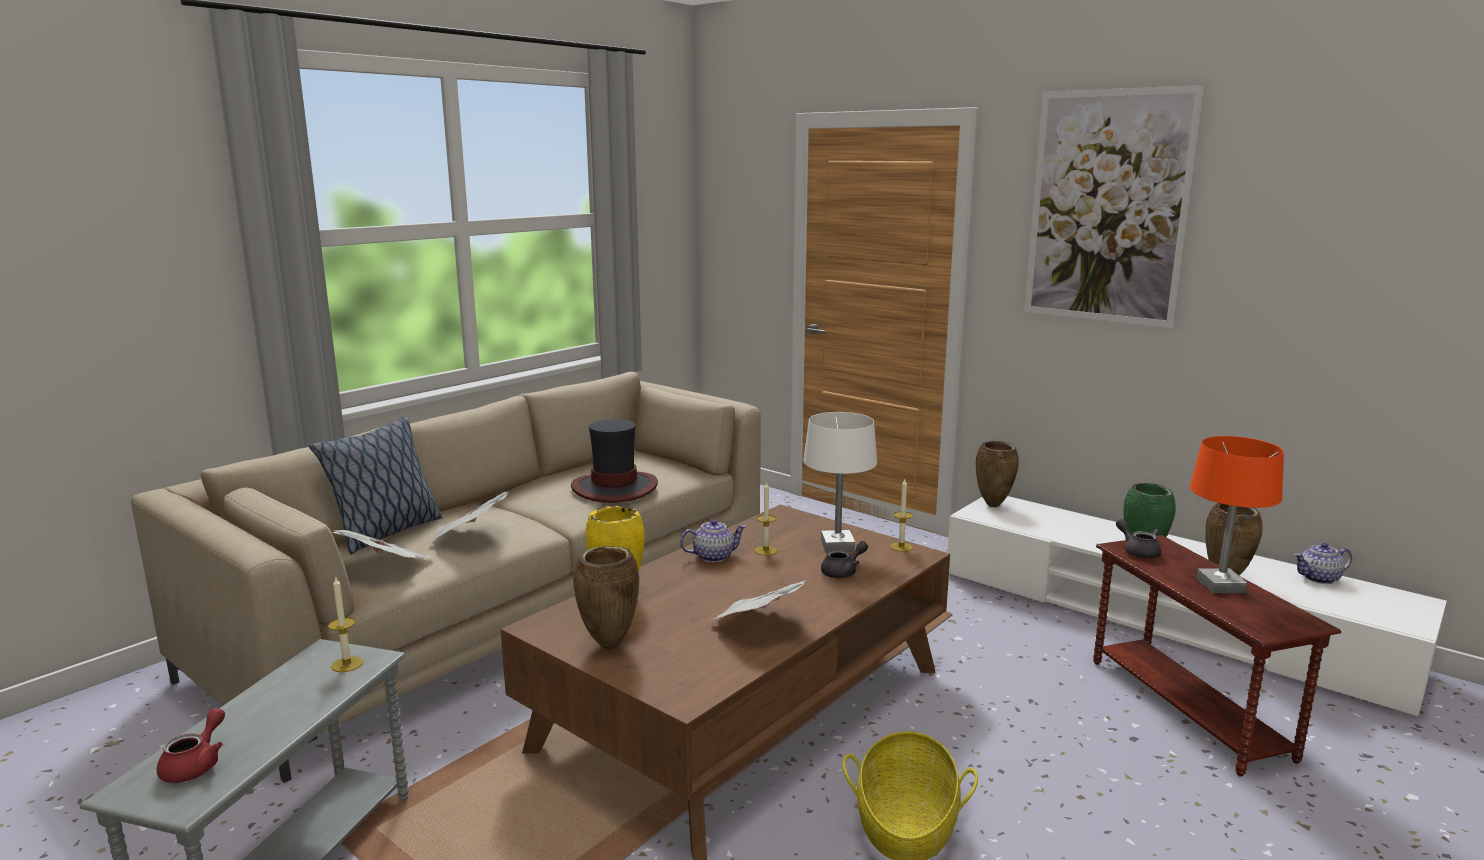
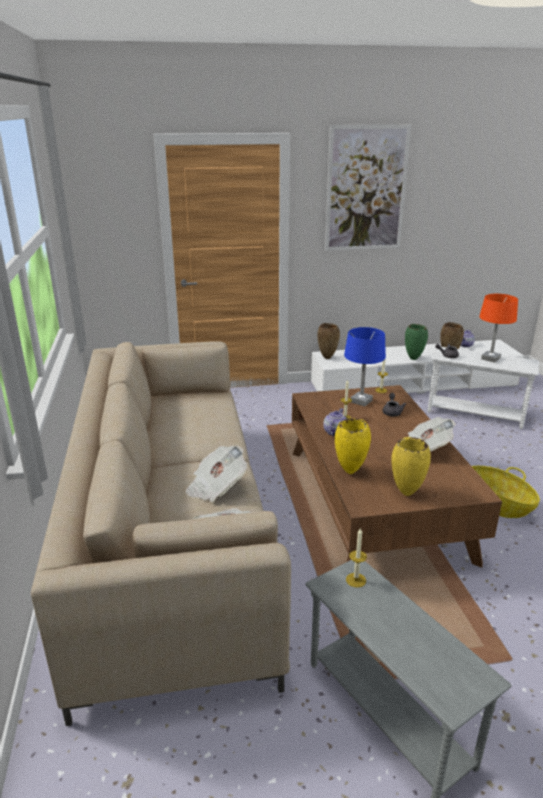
camera: 50 degrees left, 10 degrees up
red teapot [157,708,225,783] -> none
pillow [309,417,442,555] -> none
hat [571,419,658,503] -> none
brown vase [573,546,639,649] -> yellow vase [391,437,431,496]
white table lamp [803,412,877,552] -> blue table lamp [344,327,386,407]
brown side table [1093,535,1341,777] -> white side table [427,347,539,429]

